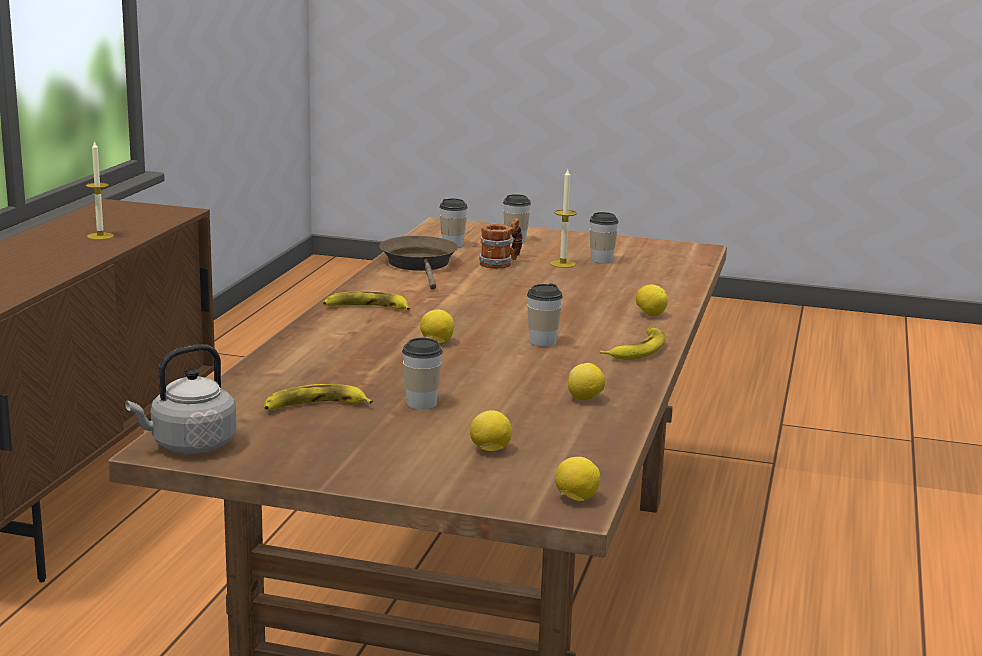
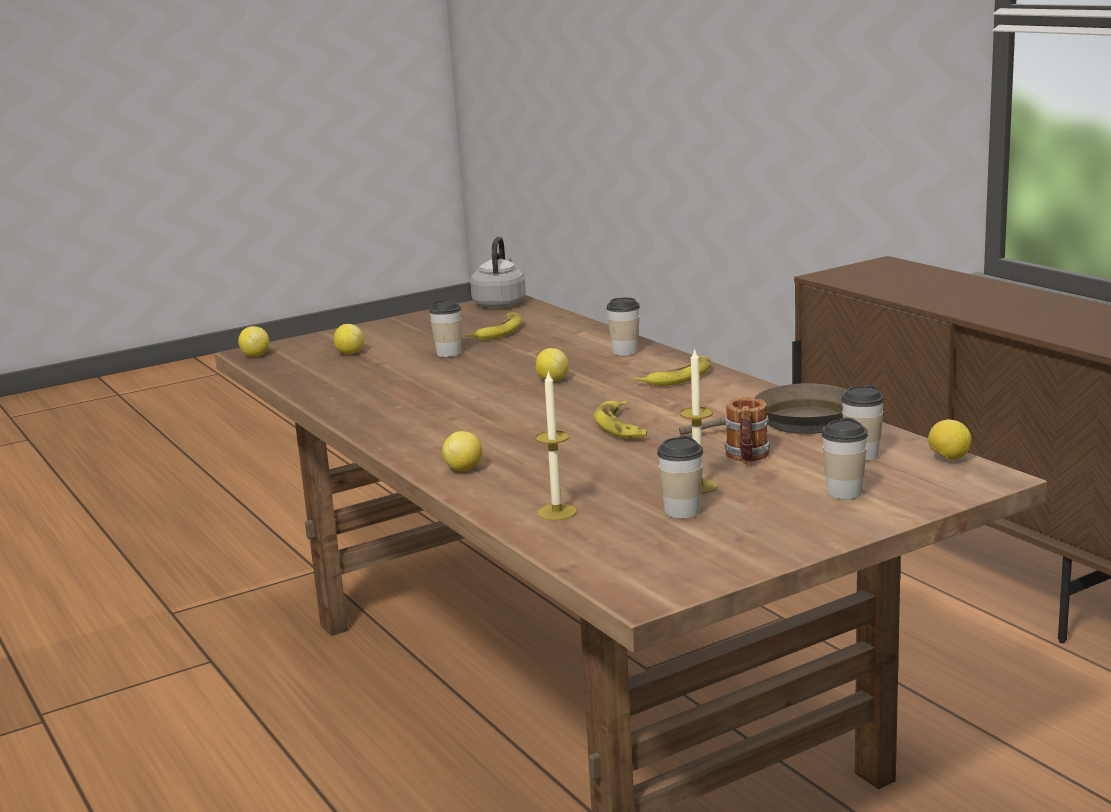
camera: 135 degrees right, 0 degrees up
candle [86,140,114,240] -> candle moved to [535,371,577,520]
brown frying pan [379,236,458,290] -> brown frying pan turned 45 degrees counterclockwise [679,383,847,435]
cup [527,283,563,347] -> cup moved to [607,297,640,356]
lemon [568,363,605,400] -> lemon moved to [928,419,971,460]
banana [600,328,666,360] -> banana moved to [594,401,647,439]

